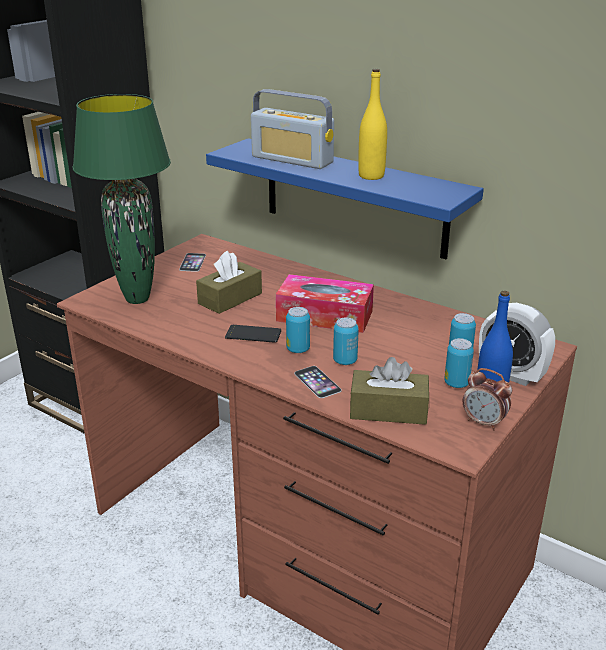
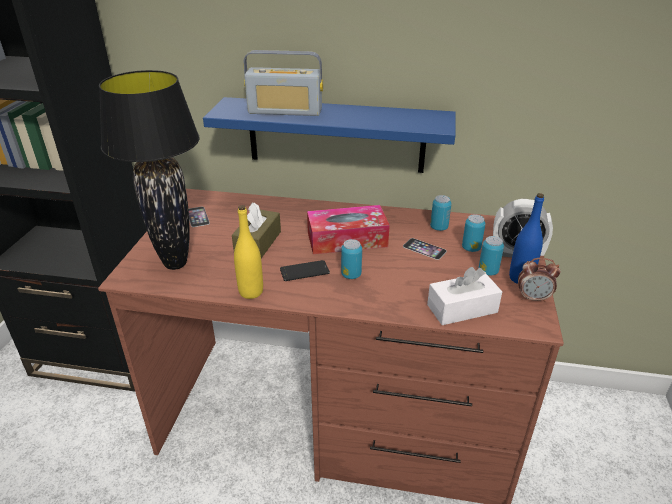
camera: 25 degrees left, 5 degrees up
green table lamp [72,94,171,304] -> black table lamp [99,70,200,270]
phone [294,366,342,398] -> phone moved to [403,238,447,260]
can [333,318,359,365] -> can moved to [430,195,451,231]
brown tissue box [350,357,429,425] -> white tissue box [427,267,502,325]
yellow bottle [358,69,387,180] -> yellow bottle moved to [234,205,263,299]

